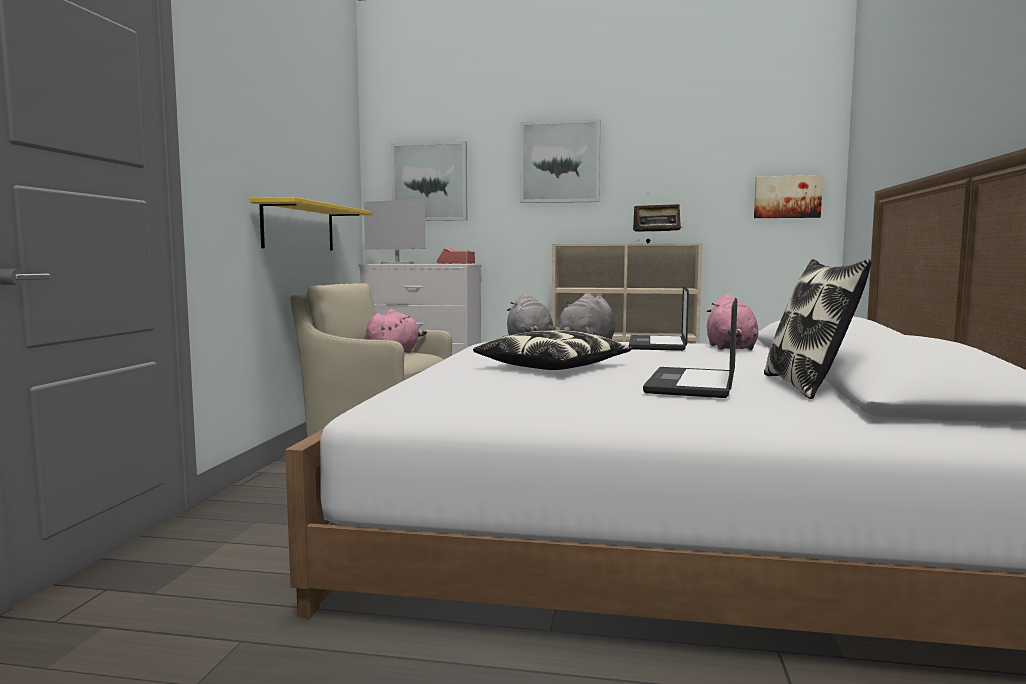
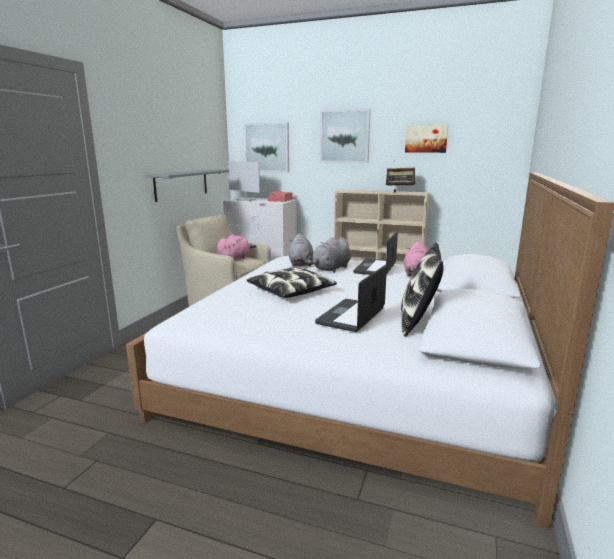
camera: 10 degrees right, 10 degrees up
yellow shelf [250,197,372,251] -> grey shelf [146,169,229,202]
picture [754,175,823,218] -> picture moved to [405,125,448,153]

